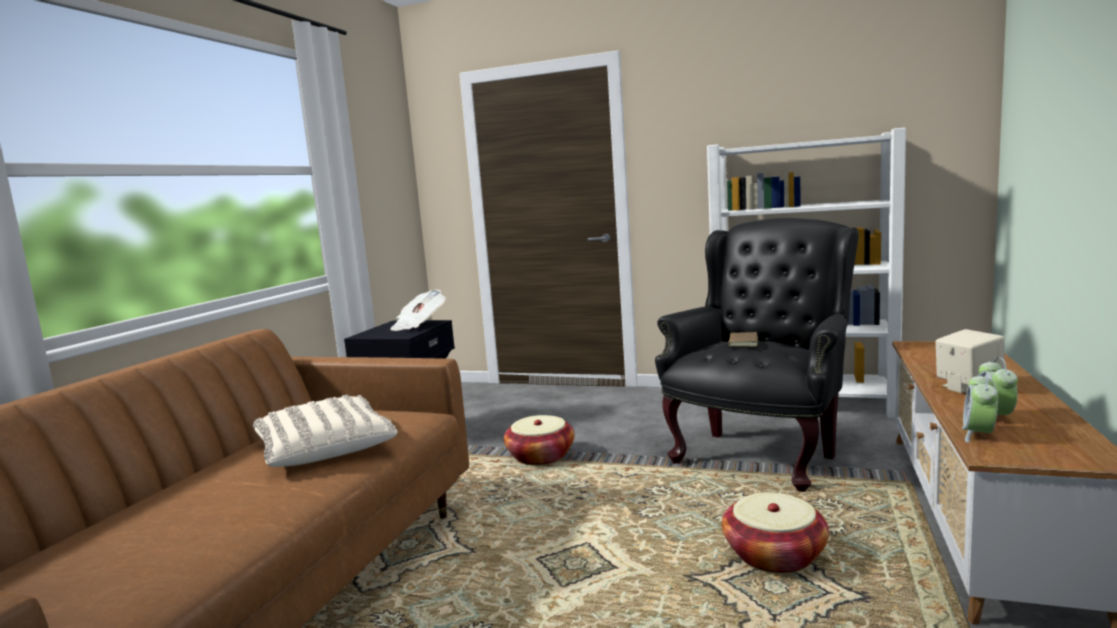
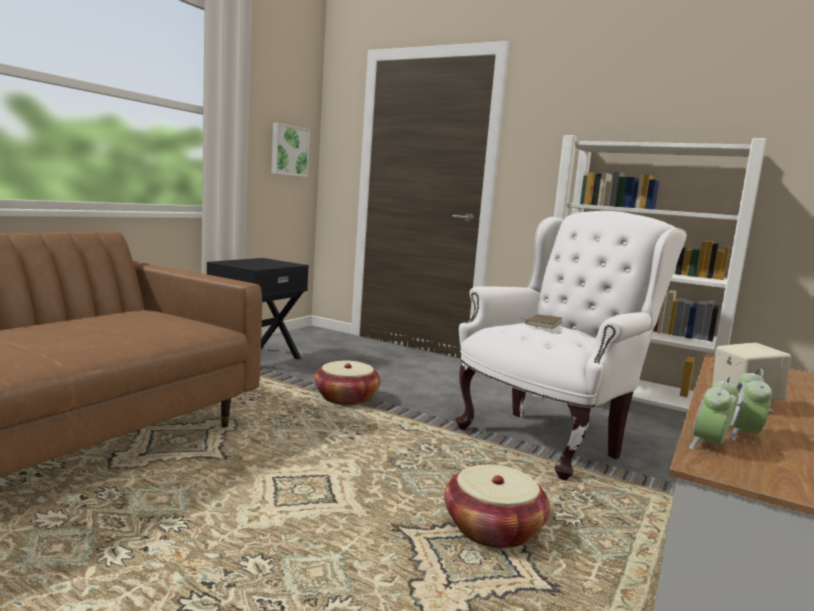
camera: 10 degrees right, 0 degrees up
beige pillow [253,395,398,467] -> none
newspaper [390,289,446,331] -> none
black armchair [655,218,859,492] -> white armchair [455,211,687,480]
none -> picture [272,123,310,177]

